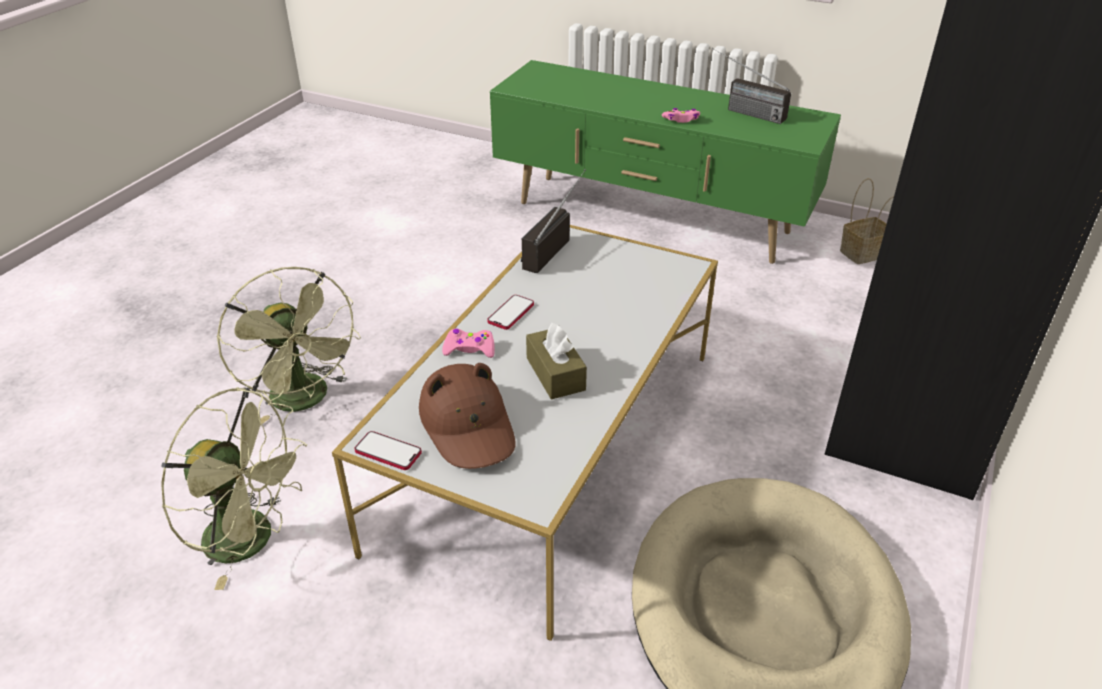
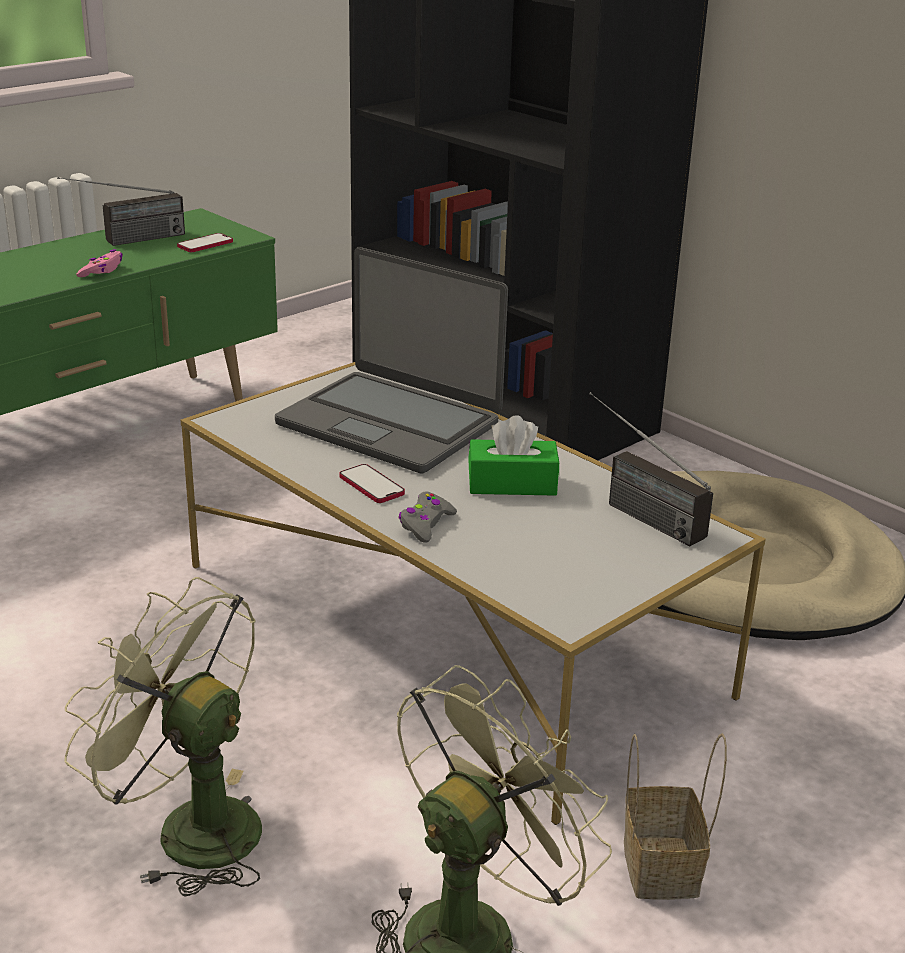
camera: 70 degrees left, 10 degrees down
green fan [217,267,361,425] -> green fan turned 135 degrees counterclockwise [64,577,262,896]
phone [355,431,422,470] -> phone moved to [177,233,233,252]
brown hat [419,363,516,469] -> none
pink game controller [442,329,495,358] -> grey game controller [398,492,457,543]
radio [521,169,586,273] -> radio moved to [589,392,713,546]
brown tissue box [526,323,587,399] -> green tissue box [468,416,559,496]
basket [840,178,894,264] -> basket moved to [624,733,727,900]
none -> laptop [275,247,508,474]

